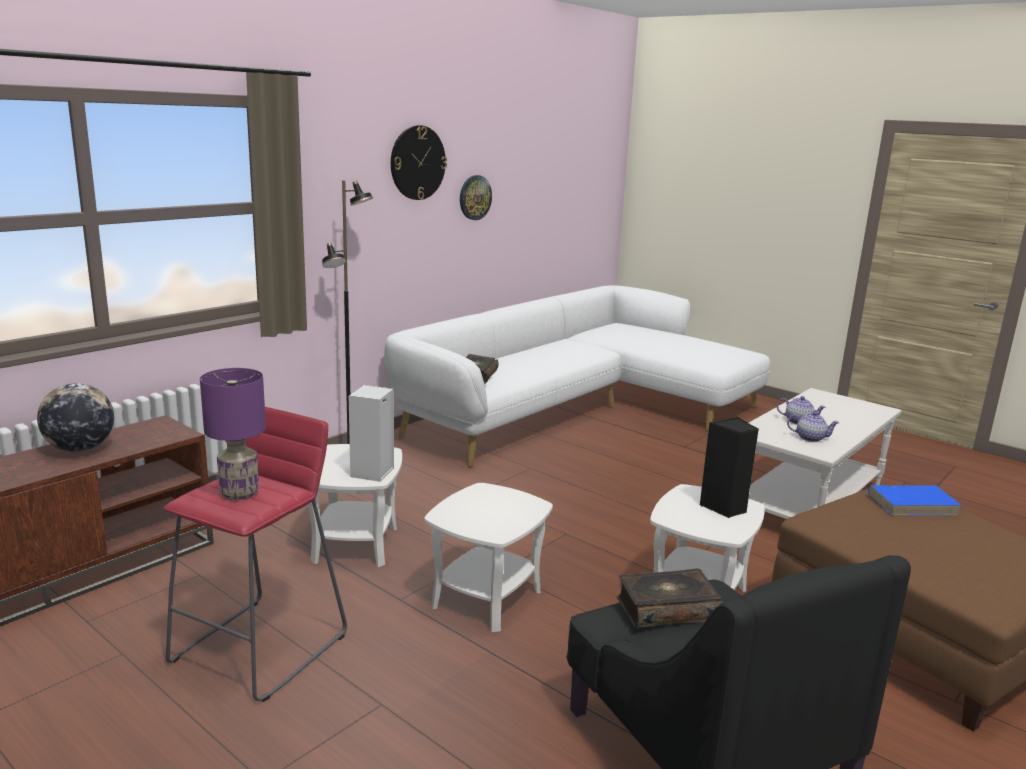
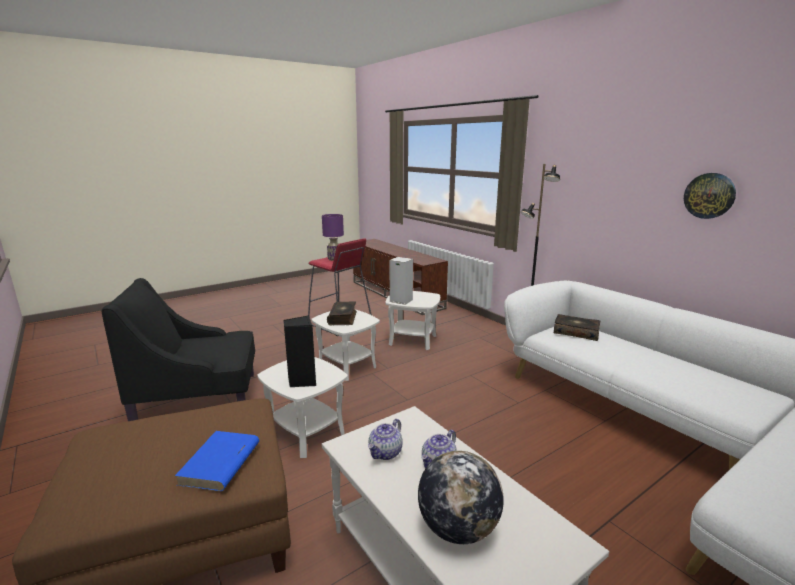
camera: 105 degrees right, 0 degrees up
globe [37,383,114,452] -> globe moved to [418,451,504,544]
wall clock [391,125,447,200] -> none
book [617,568,723,628] -> book moved to [327,301,357,325]

